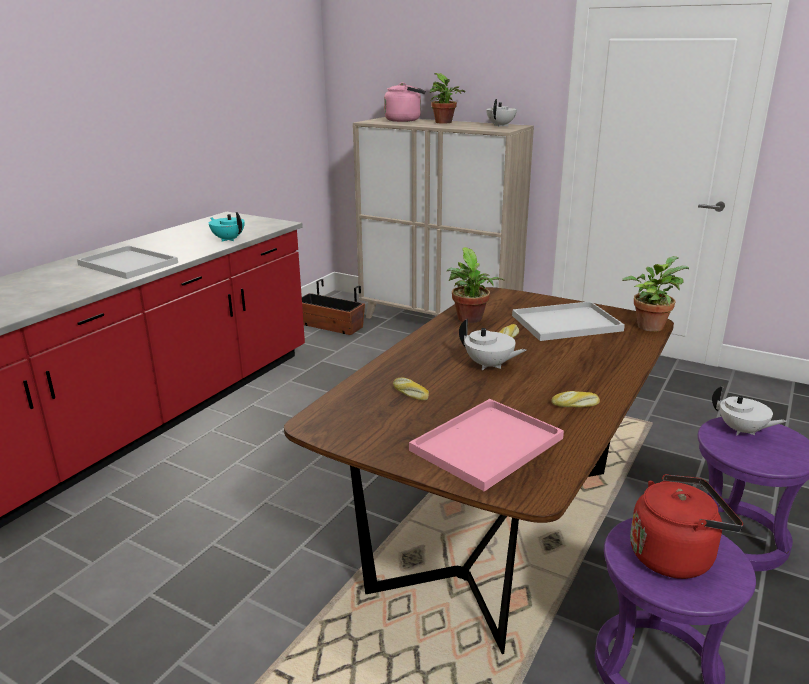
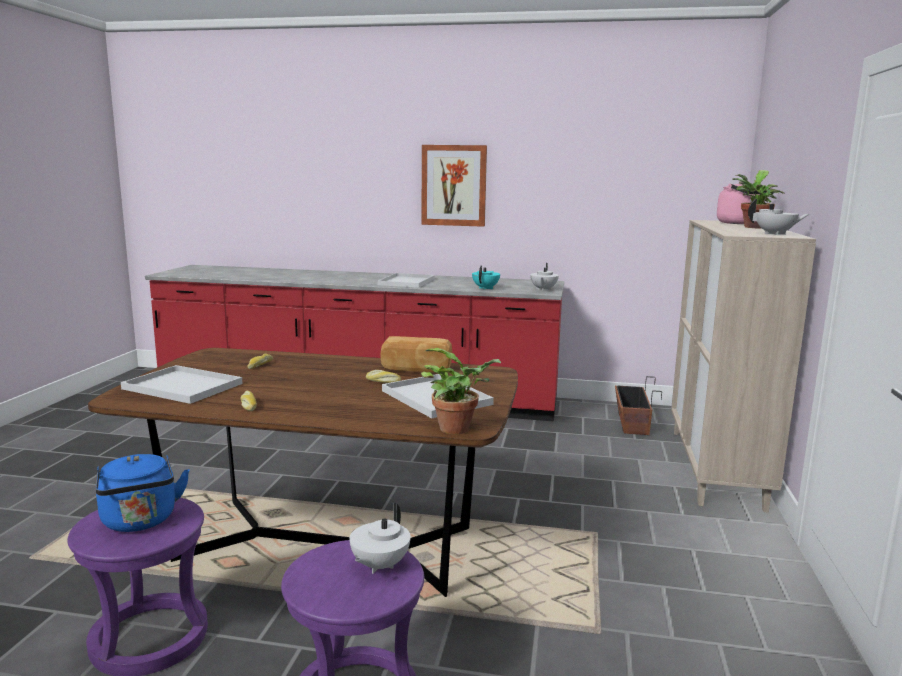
camera: 70 degrees right, 10 degrees down
pink tray [409,399,564,491] -> white tray [121,365,242,404]
potted plant [447,247,505,323] -> bread [380,336,452,372]
white teapot [459,319,526,370] -> white teapot moved to [530,263,559,291]
red kettle [630,474,743,579] -> blue kettle [96,454,190,532]
none -> picture [421,145,487,227]

